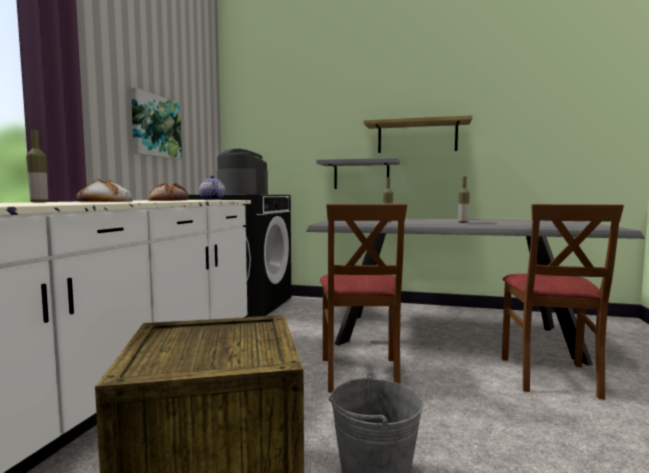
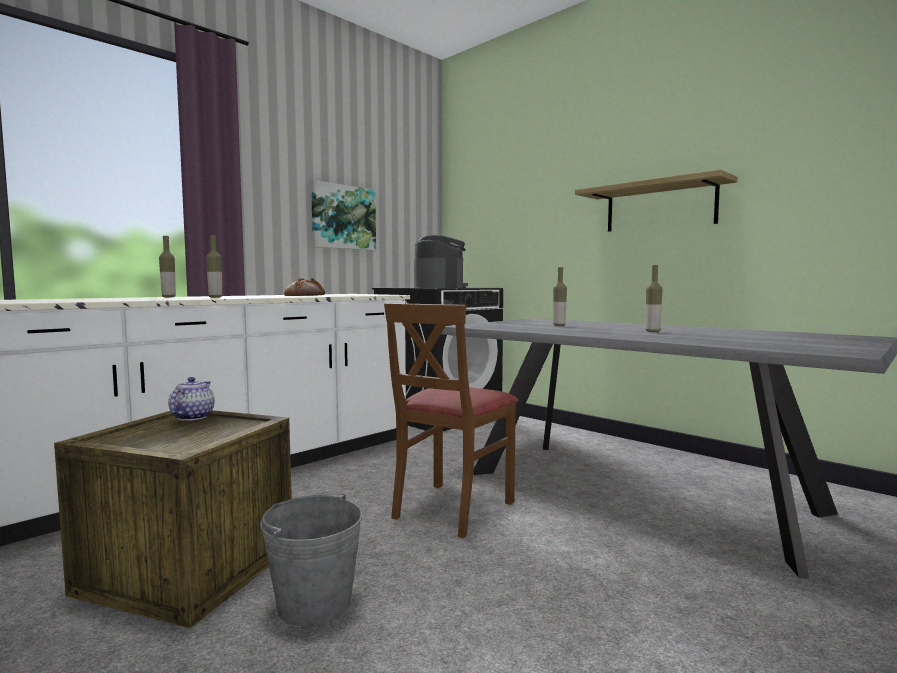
camera: 30 degrees right, 0 degrees up
bread [76,179,133,202] -> bottle [206,235,222,298]
teapot [199,176,225,200] -> teapot moved to [168,377,215,421]
grey shelf [316,158,400,189] -> none
brown chair [502,204,624,400] -> none

